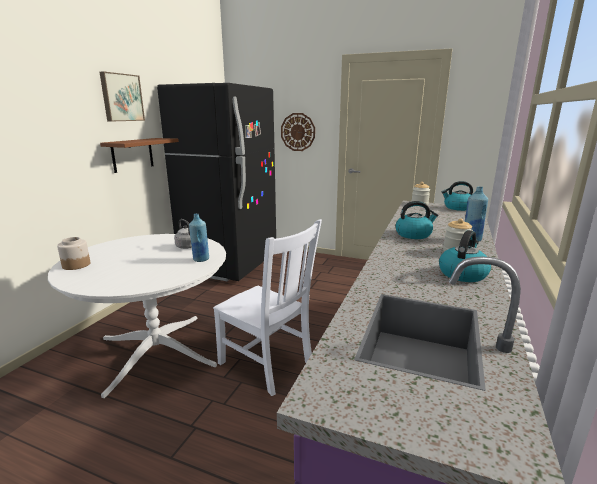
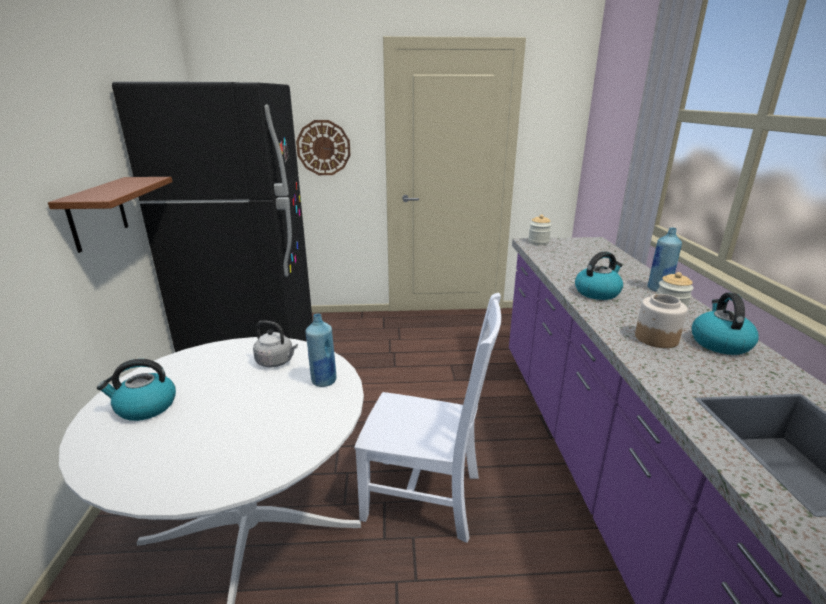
camera: 25 degrees left, 5 degrees up
jar [57,237,90,270] -> jar moved to [635,294,688,348]
picture [100,71,145,122] -> none
kettle [442,181,473,211] -> kettle moved to [97,359,176,421]

